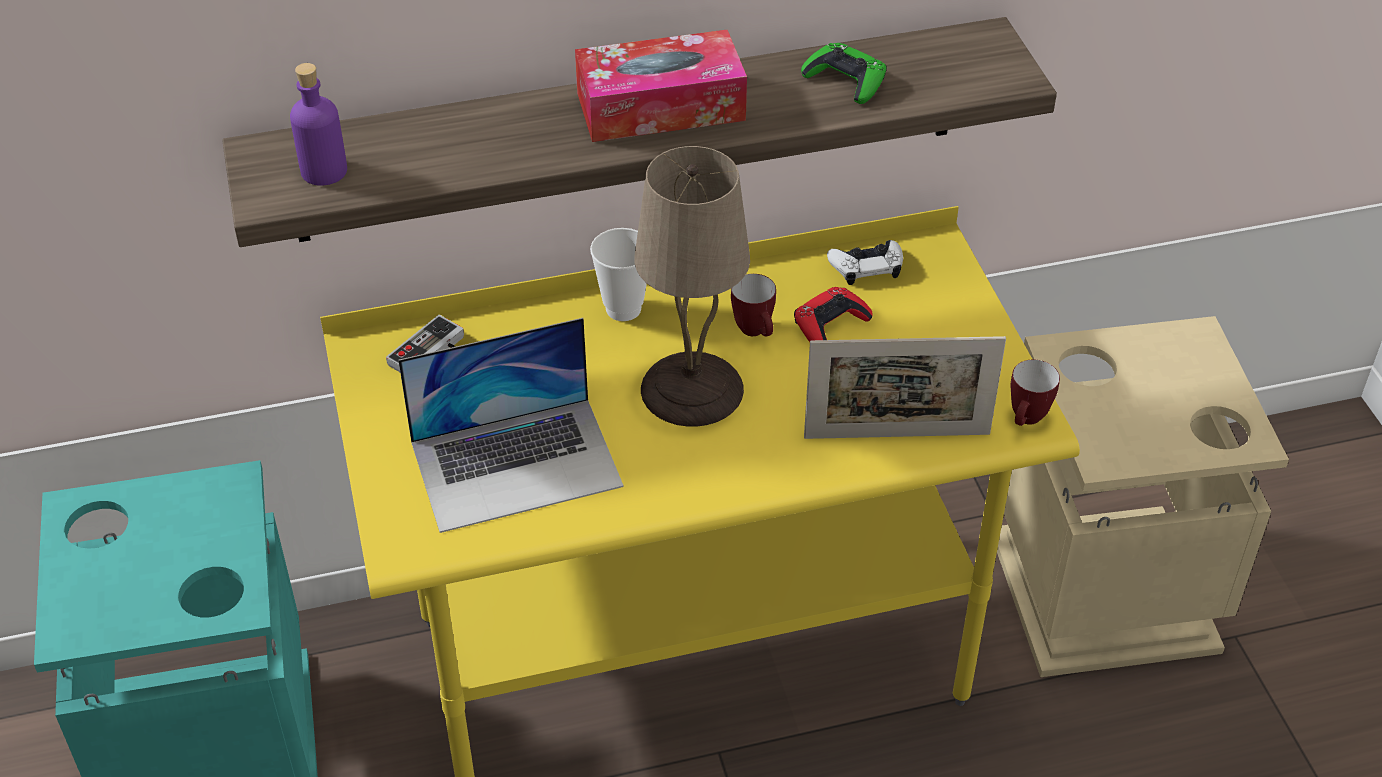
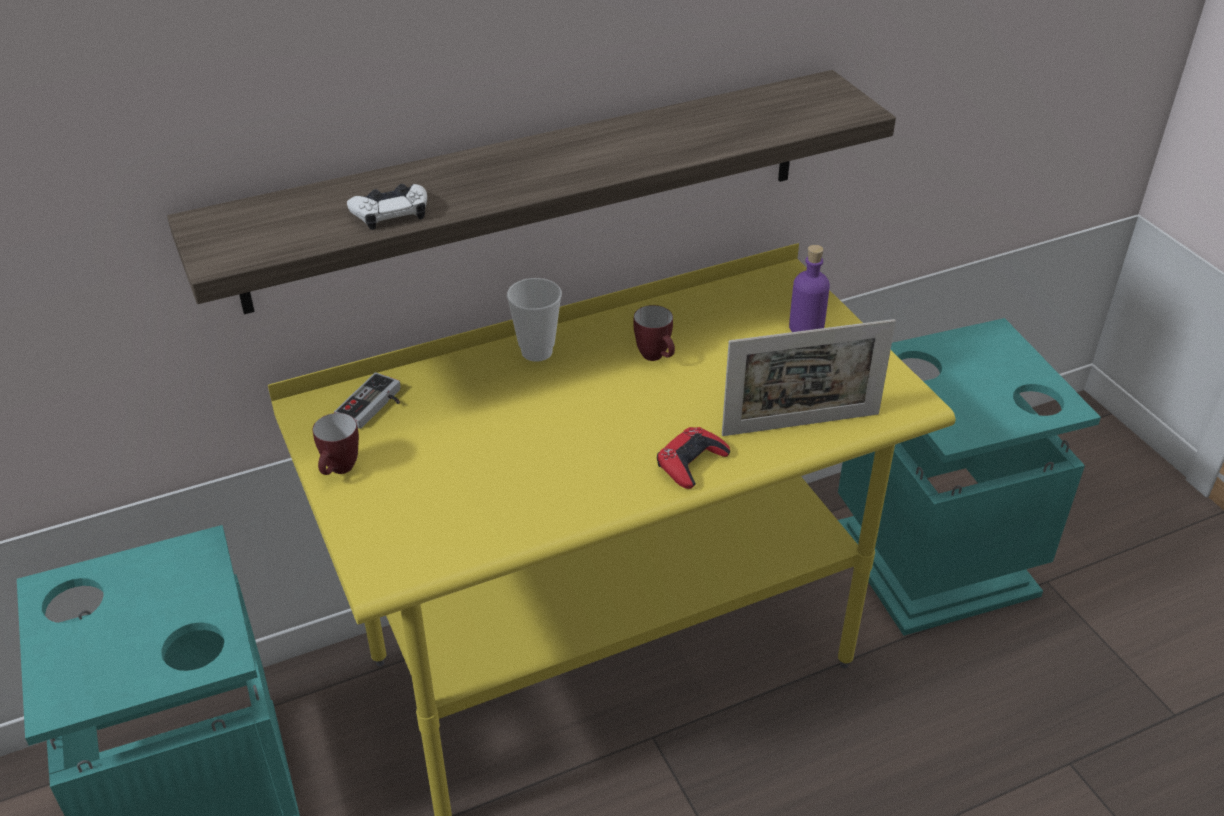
camera: 10 degrees left, 5 degrees down
purple bottle [290,63,347,186] -> purple bottle moved to [789,245,830,332]
laptop [398,318,624,533] -> none
tissue box [575,30,747,142] -> none
beige table lamp [634,146,750,427] -> none
red game controller [794,287,873,342] -> red game controller moved to [657,427,730,489]
green game controller [801,43,887,104] -> none
white game controller [827,240,903,285] -> white game controller moved to [347,184,427,230]
beige trash can [997,316,1289,677] -> turquoise trash can [838,318,1101,636]
mug [1011,360,1060,426] -> mug moved to [313,413,359,475]

